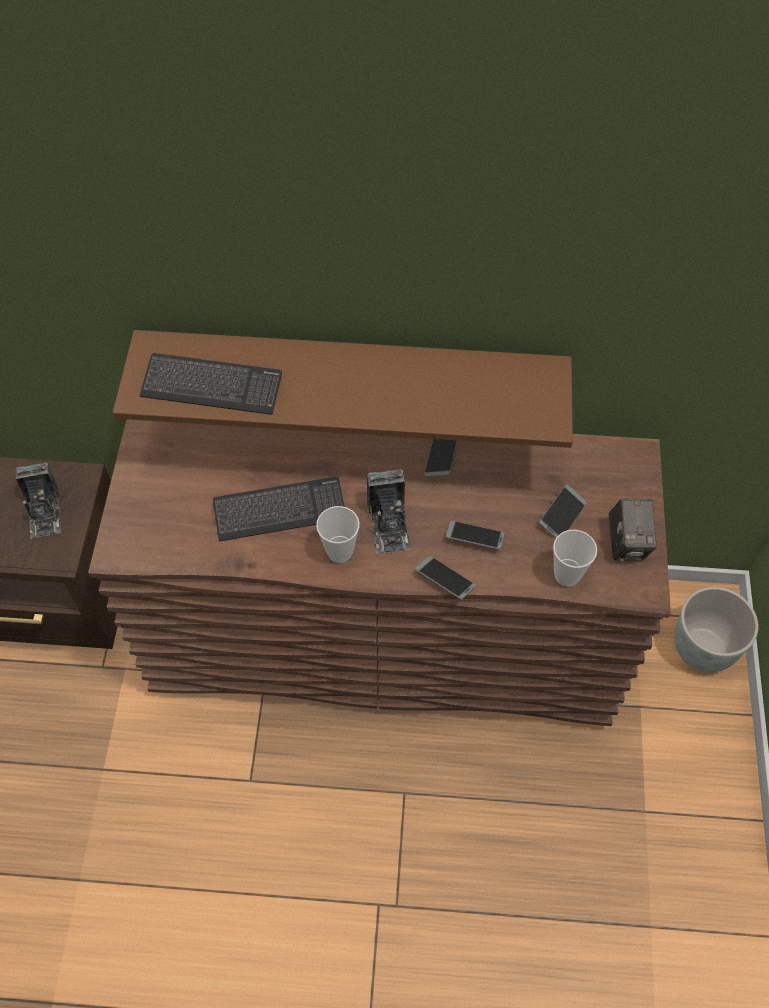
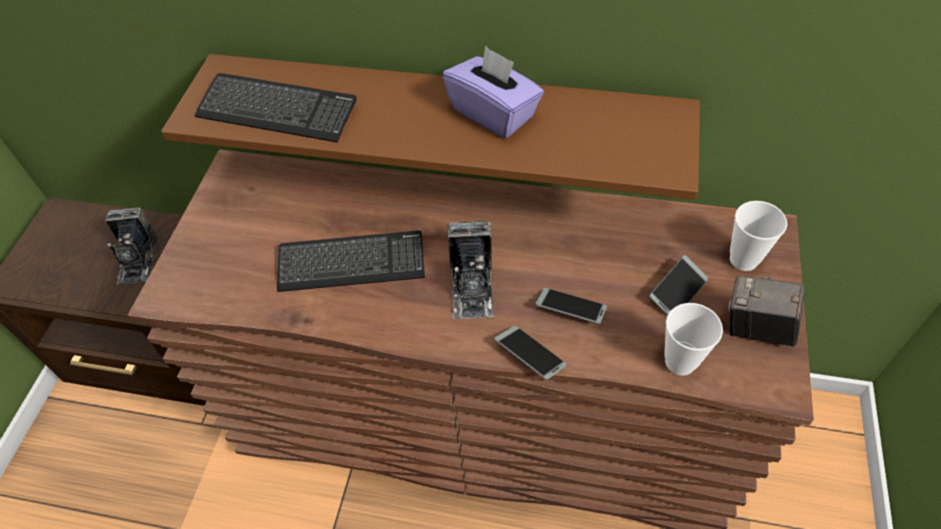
camera: 10 degrees right, 5 degrees down
cup [316,506,360,563] -> cup moved to [730,201,787,271]
phone [424,439,458,477] -> none
camera [608,498,657,562] -> camera turned 105 degrees clockwise [728,276,805,347]
grey planter [674,587,759,672] -> none
none -> purple tissue box [442,45,544,138]

